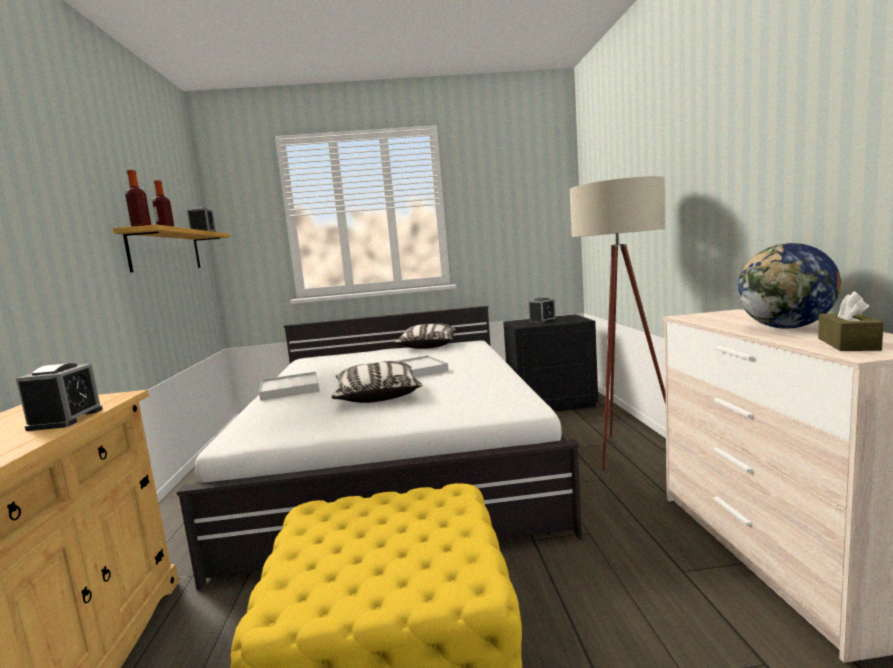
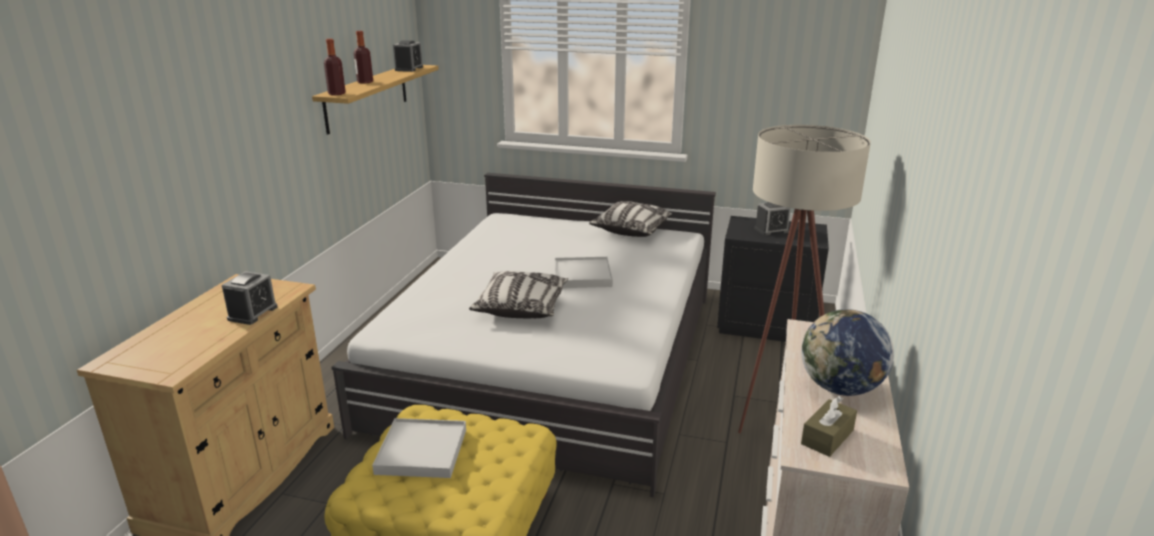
camera: 20 degrees right, 15 degrees up
white tray [259,372,320,401] -> white tray moved to [372,418,466,478]

